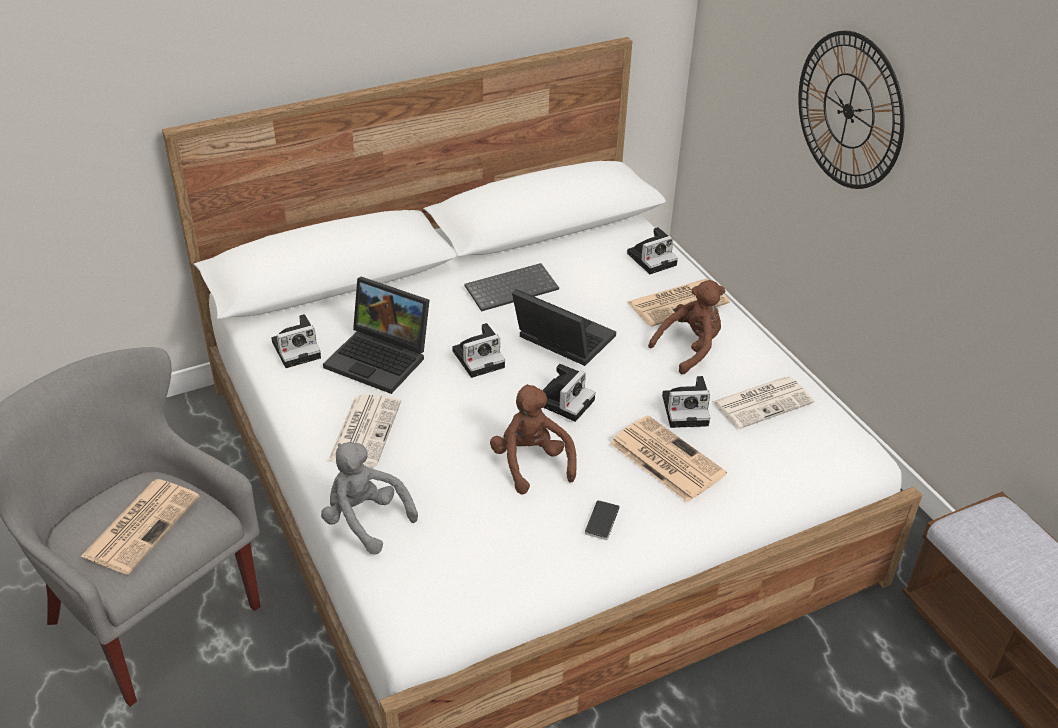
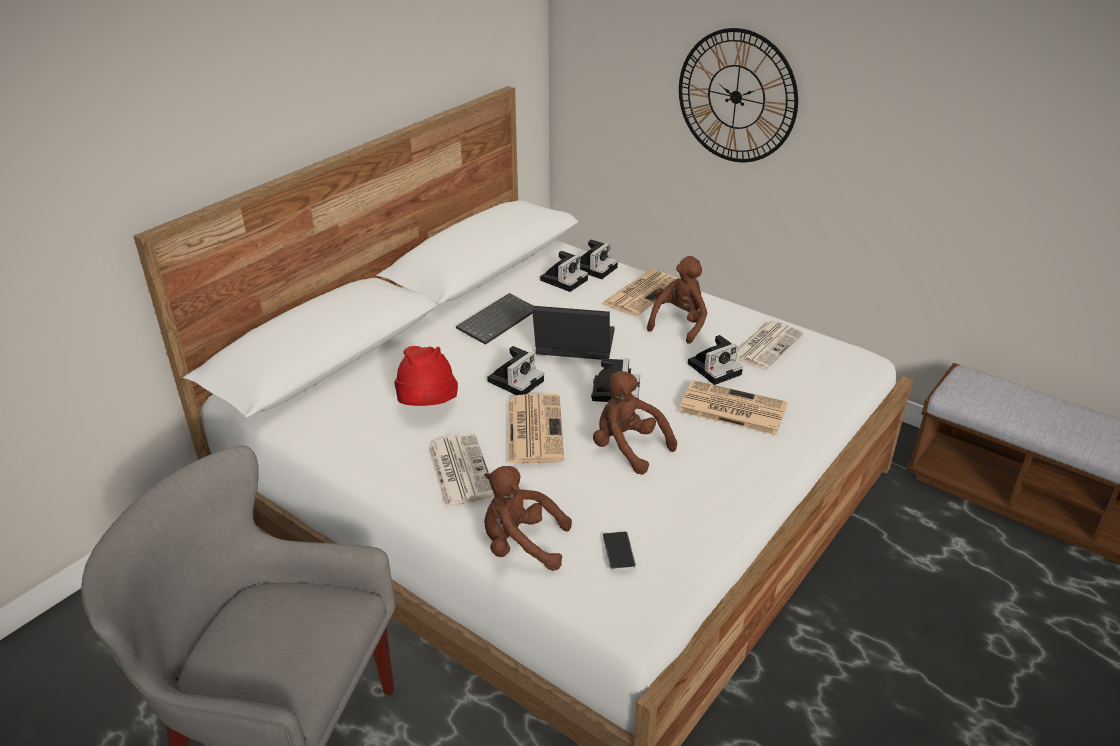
camera: 25 degrees left, 5 degrees down
newspaper [80,479,199,575] -> newspaper moved to [508,394,564,464]
camera [271,314,321,368] -> camera moved to [540,251,588,292]
grey plush toy [321,442,418,555] -> brown plush toy [484,466,572,571]
laptop [323,277,430,394] -> red hat [394,346,458,406]
phone [585,500,620,540] -> phone moved to [603,531,636,571]

